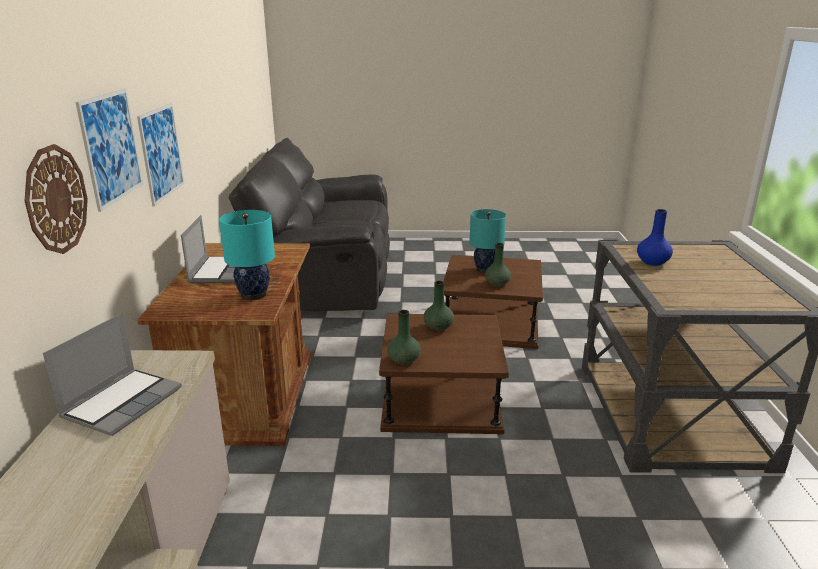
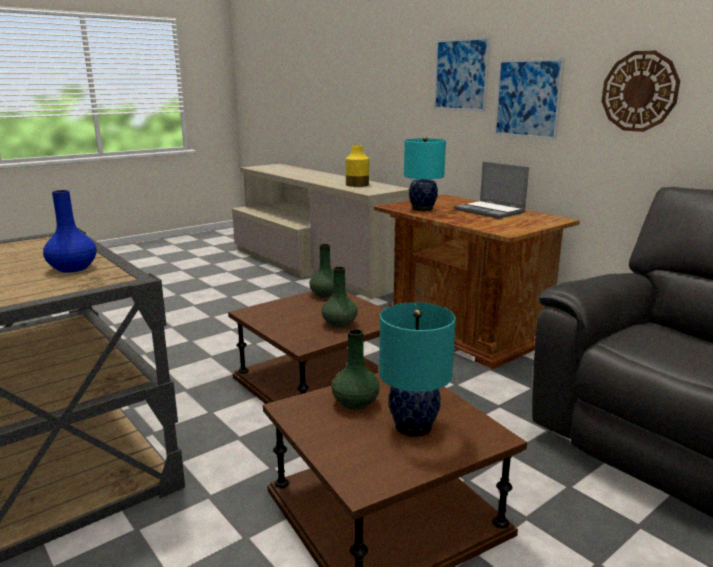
camera: 140 degrees right, 5 degrees down
wall clock [25,144,88,254] -> wall clock moved to [601,50,680,132]
laptop [43,313,182,436] -> yellow vase [346,145,369,187]

